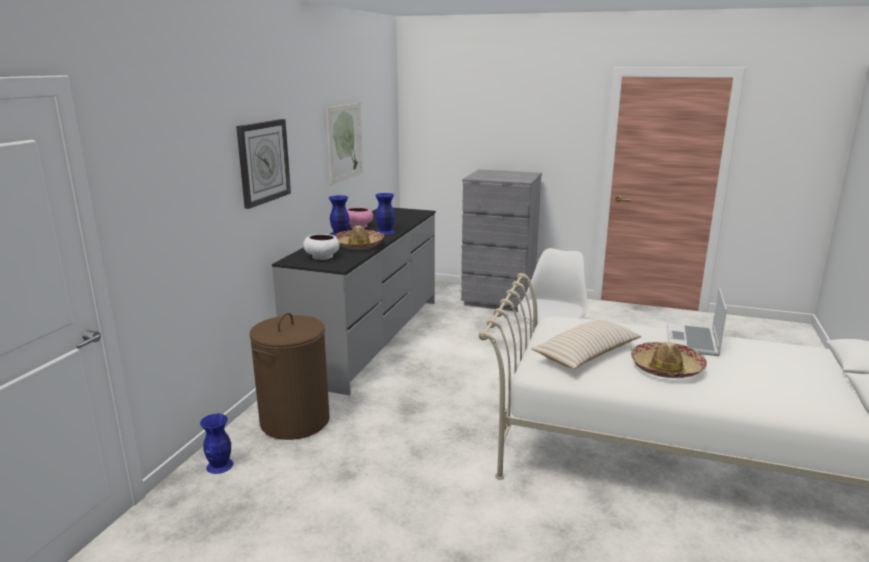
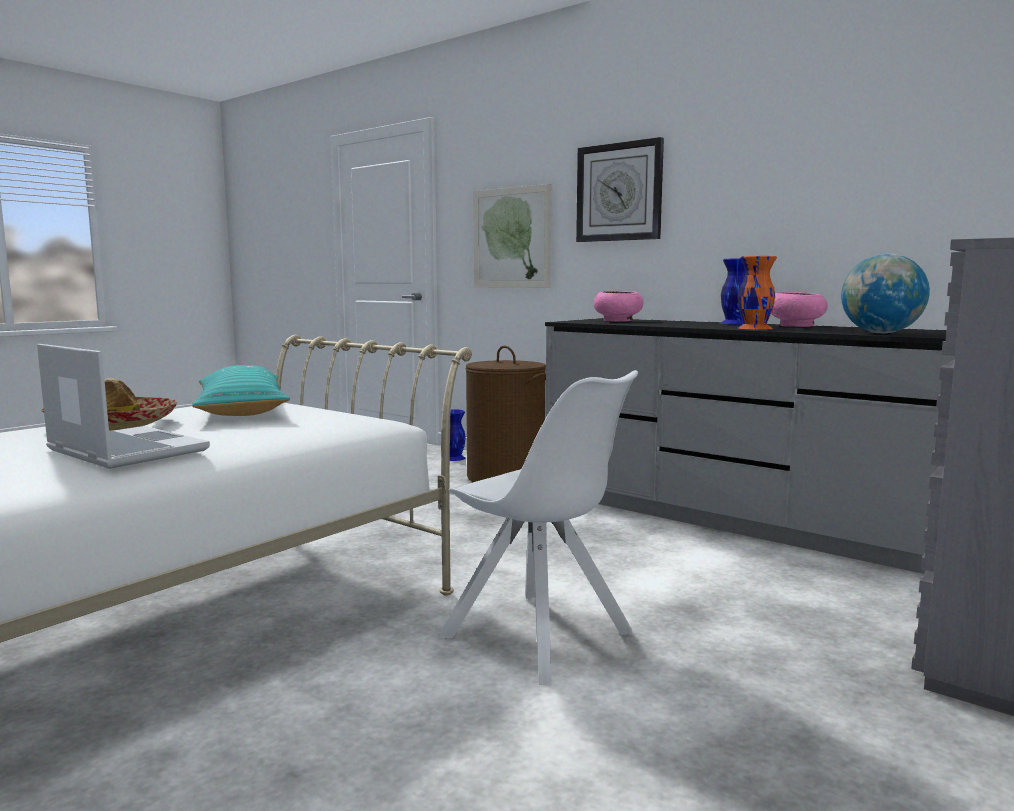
camera: 110 degrees right, 10 degrees down
white bowl [303,234,340,260] -> pink bowl [593,291,644,322]
picture [326,103,363,185] -> picture moved to [473,184,552,288]
hat [334,226,384,249] -> none
blue vase [375,193,395,235] -> orange vase [737,256,777,329]
beige pillow [531,320,642,369] -> turquoise pillow [192,365,290,416]
none -> globe [841,254,930,333]

